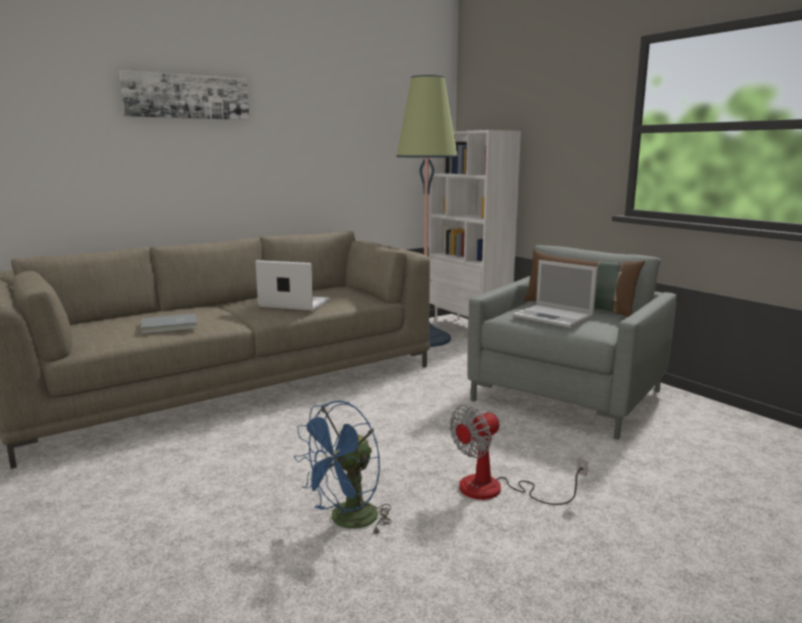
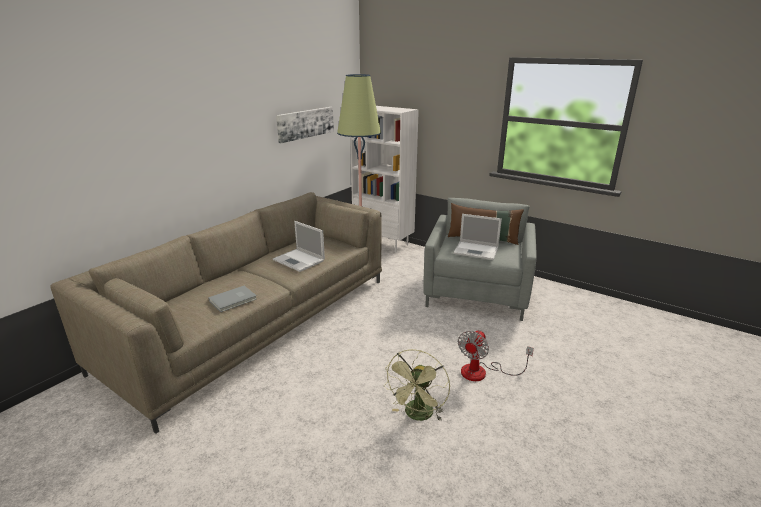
camera: 20 degrees left, 10 degrees up
picture [119,70,249,120] -> picture moved to [276,107,334,143]
laptop [255,260,330,311] -> laptop turned 135 degrees counterclockwise [273,221,325,272]
blue fan [294,401,392,535] -> green fan [384,349,450,421]

